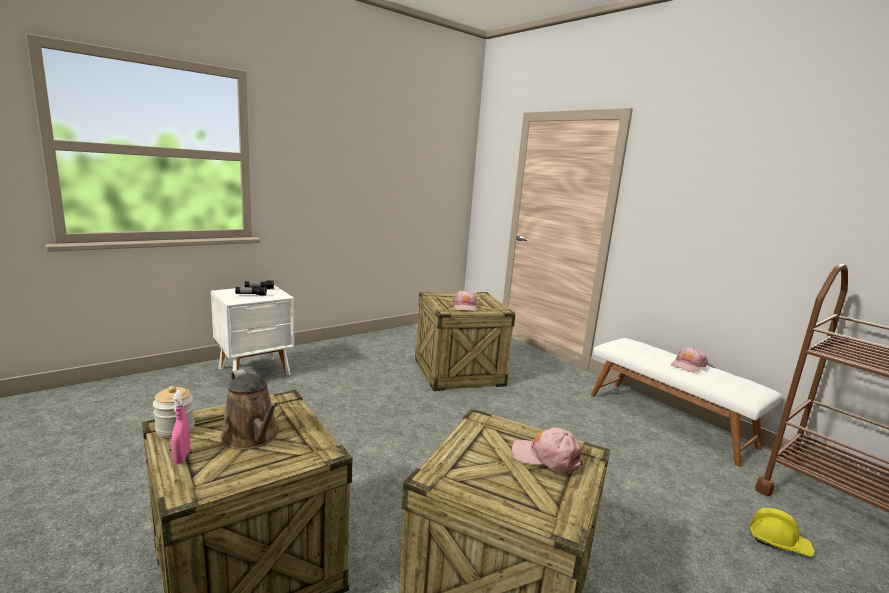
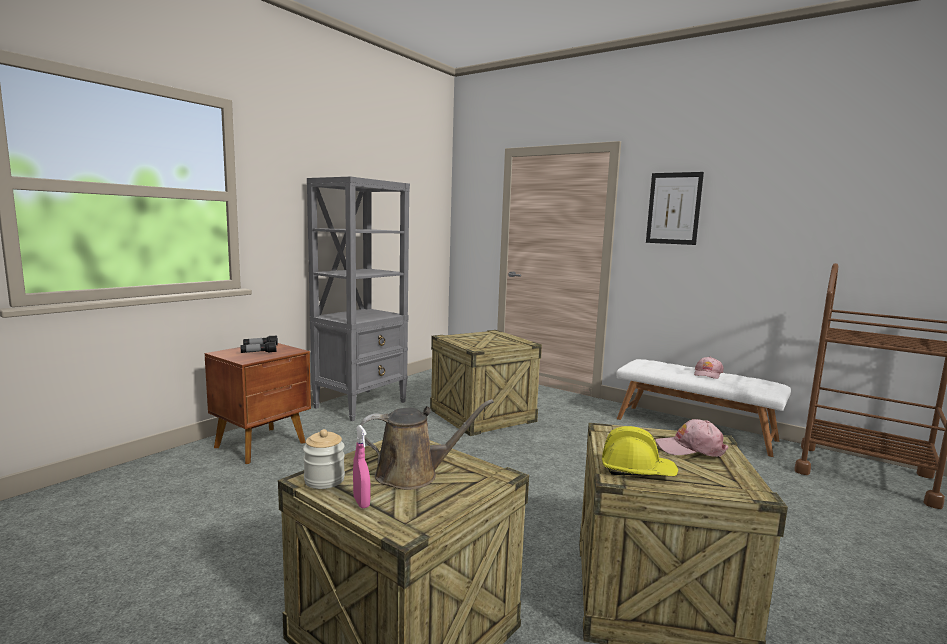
camera: 15 degrees left, 5 degrees down
white nightstand [211,285,295,376] -> brown nightstand [205,343,311,464]
brown watering can [220,369,279,450] -> brown watering can turned 45 degrees counterclockwise [360,399,494,490]
pink cap [452,290,477,312] -> none
yellow hard hat [750,508,815,557] -> yellow hard hat moved to [602,426,678,476]
none -> grey bookcase [307,176,410,421]
none -> picture [646,172,704,245]

